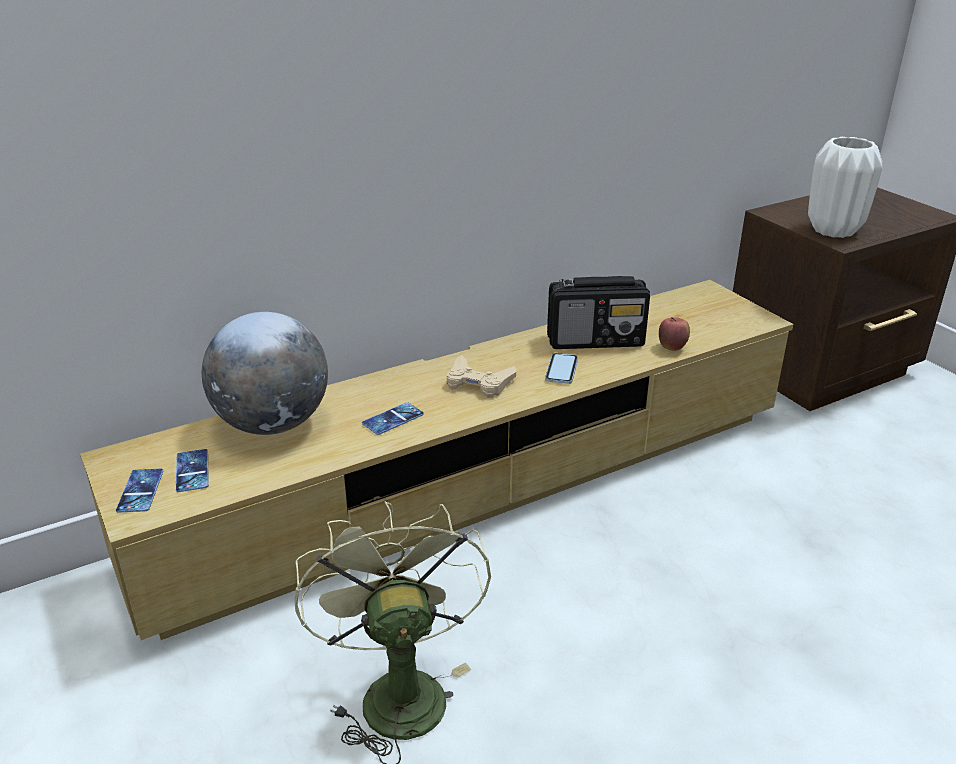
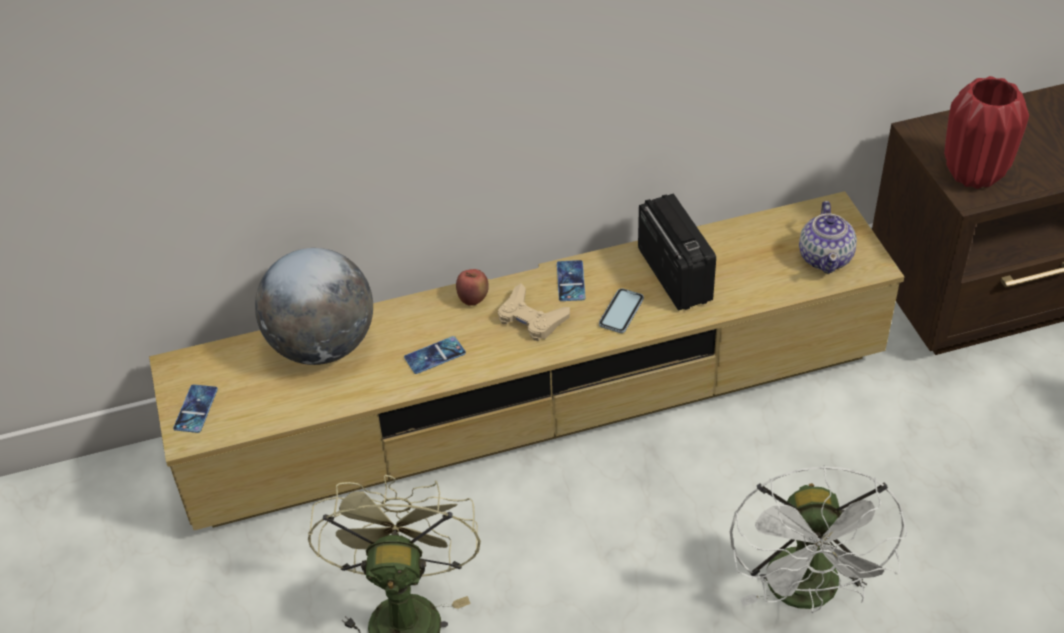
camera: 15 degrees right, 15 degrees up
phone [176,449,209,492] -> phone moved to [557,260,586,301]
radio [547,276,650,349] -> radio turned 120 degrees counterclockwise [638,194,716,311]
apple [659,317,690,351] -> apple moved to [456,269,489,306]
white vase [808,137,883,238] -> red vase [944,76,1029,189]
none -> white fan [730,465,907,613]
none -> teapot [799,201,857,274]

